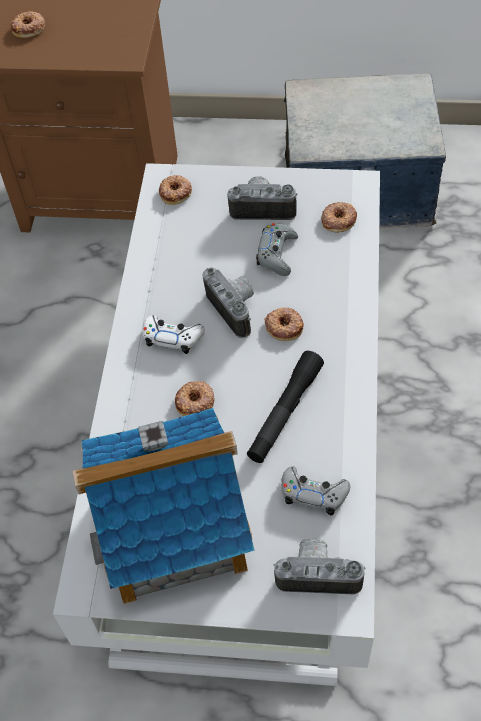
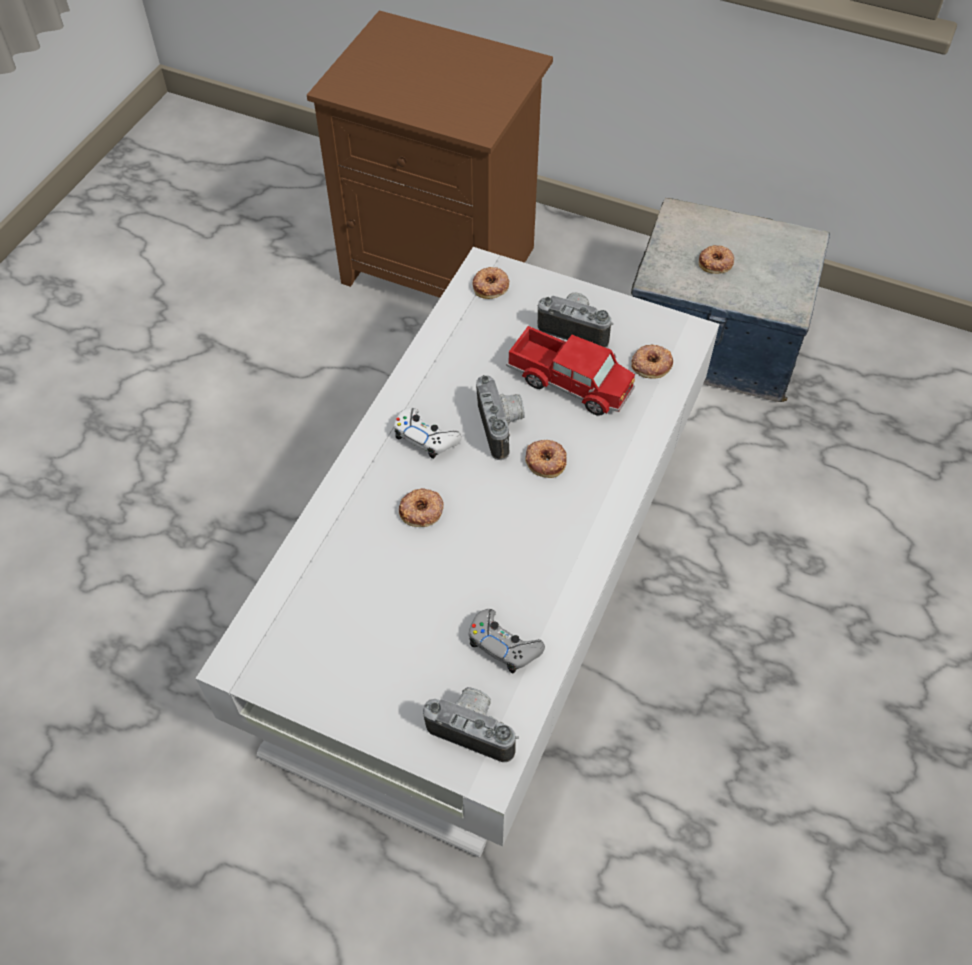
camera: 15 degrees right, 0 degrees up
donut [11,11,45,38] -> donut moved to [699,245,734,274]
toy house [73,408,255,604] -> none
black flashlight [247,351,324,463] -> none
grey game controller [256,223,298,276] -> toy truck [506,326,635,416]

